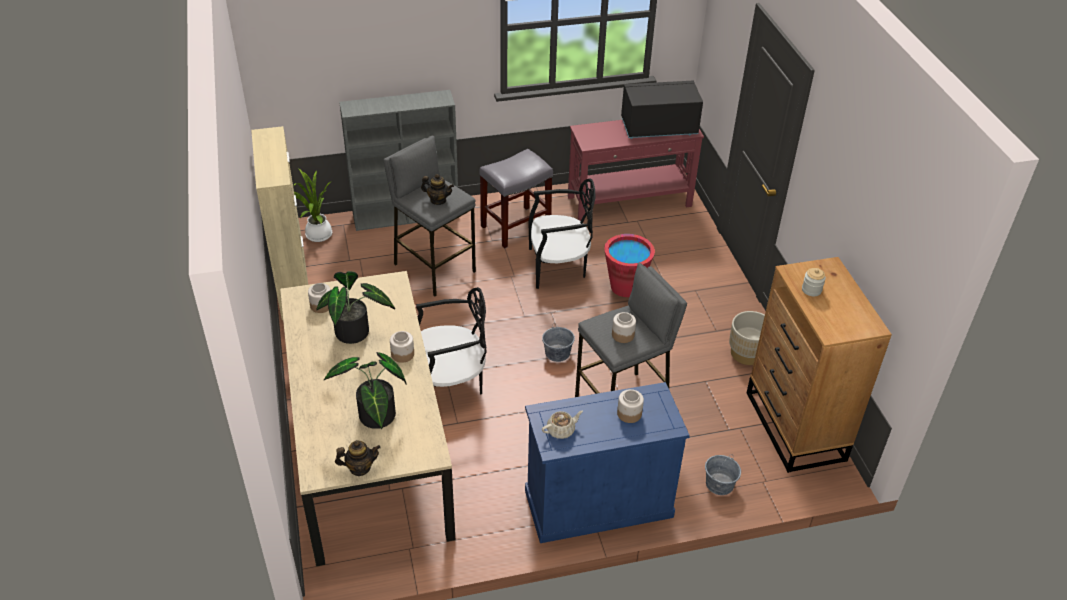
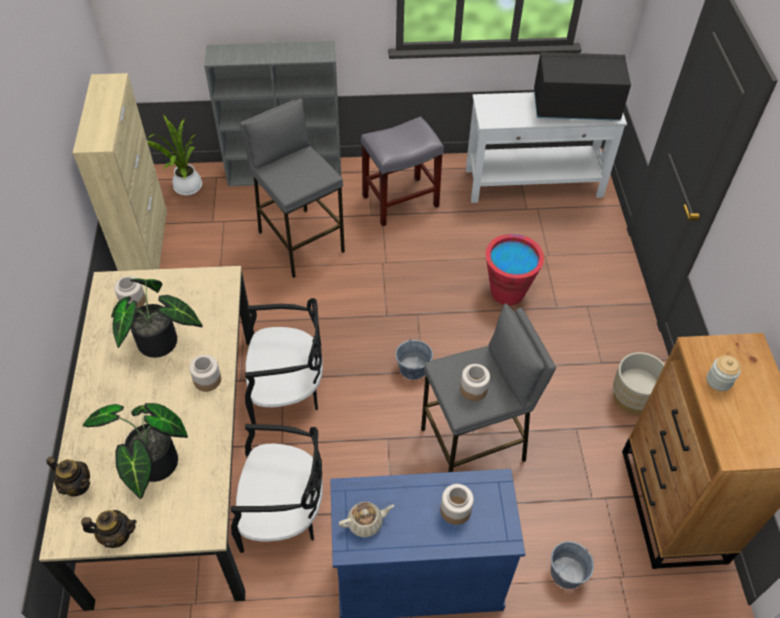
camera: 10 degrees right, 10 degrees up
teapot [421,174,454,205] -> teapot moved to [46,456,90,496]
black chair [528,178,595,289] -> black chair moved to [230,424,323,553]
red console table [568,120,704,221] -> white console table [466,92,627,203]

